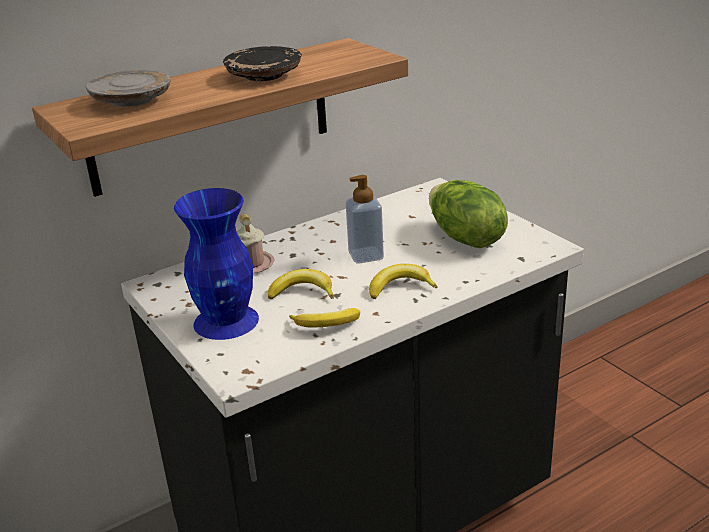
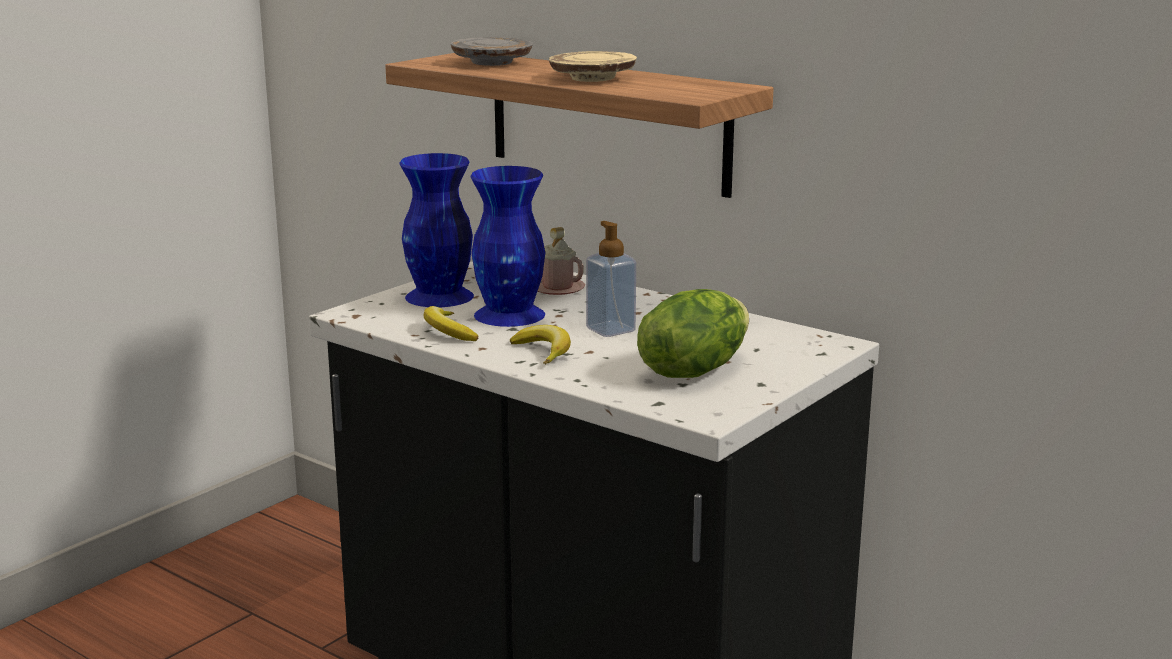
camera: 70 degrees right, 10 degrees down
black plate [223,46,302,81] -> beige plate [549,51,637,82]
banana [268,269,334,300] -> blue vase [470,166,545,327]

